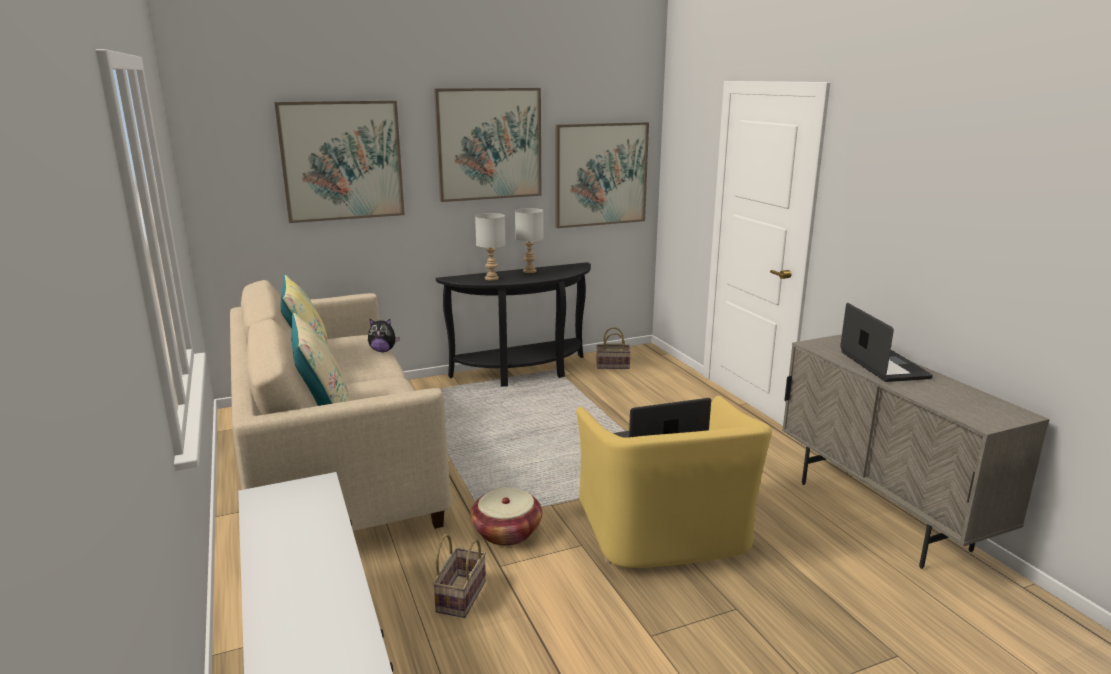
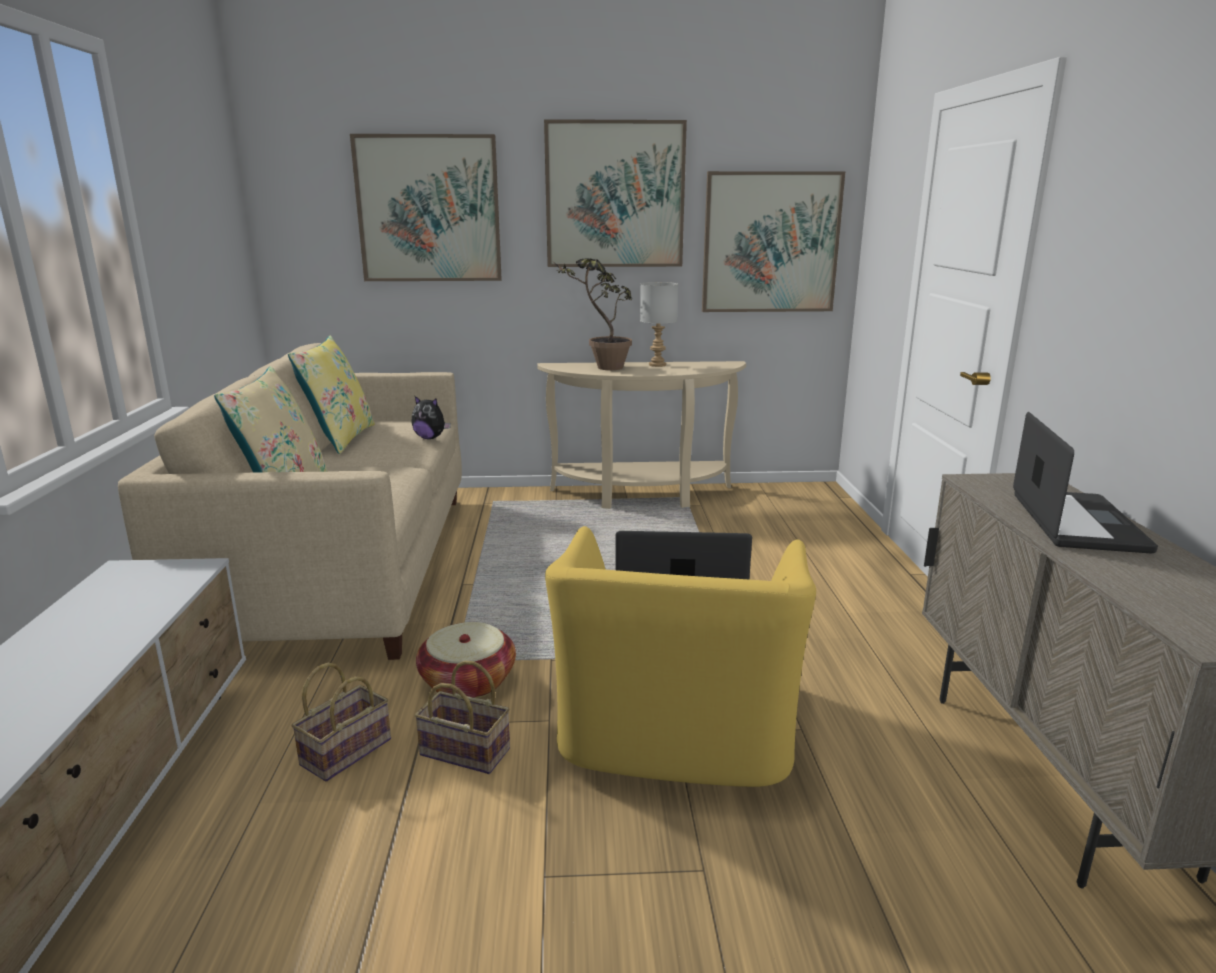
camera: 20 degrees right, 0 degrees up
black console table [436,262,591,387] -> beige console table [537,361,746,509]
grey table lamp [475,213,505,281] -> potted plant [551,258,633,370]
basket [596,327,631,369] -> basket moved to [414,661,510,774]

